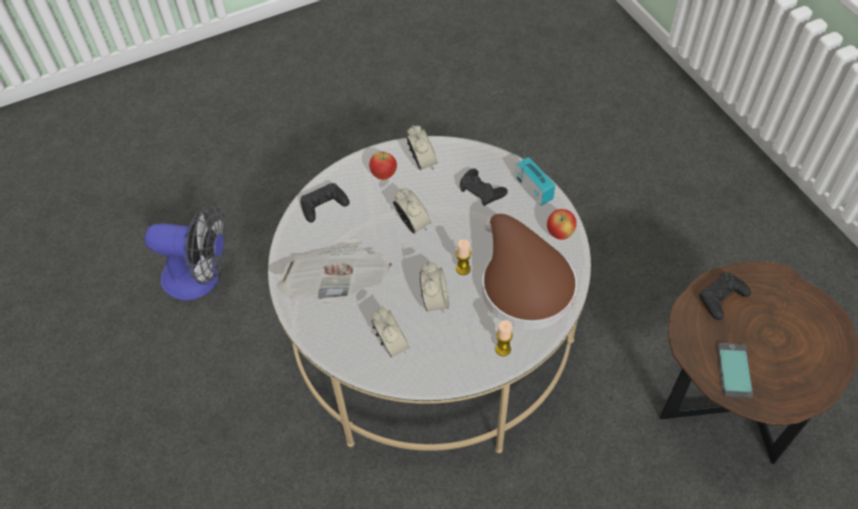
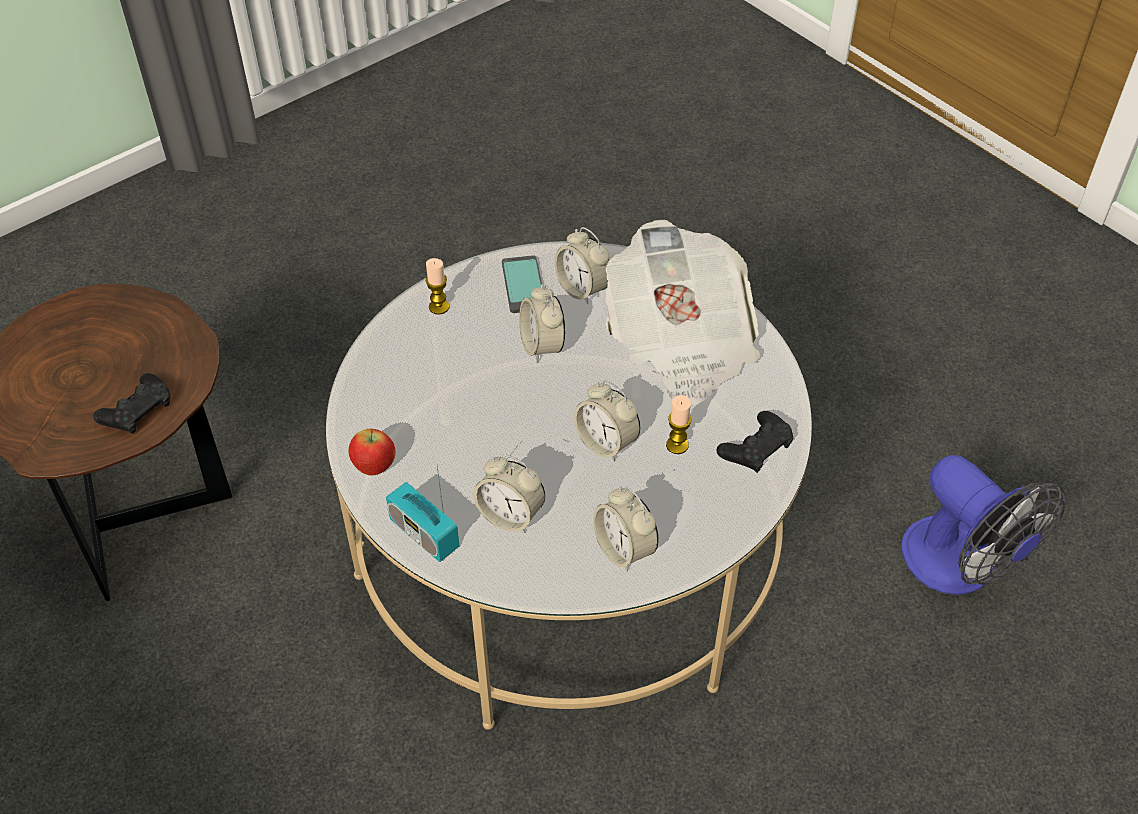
camera: 165 degrees right, 5 degrees down
fan [145,203,227,301] -> fan turned 120 degrees counterclockwise [901,455,1065,595]
apple [369,151,397,180] -> none
candle [456,239,471,275] -> candle moved to [666,395,692,454]
black game controller [460,169,508,206] -> alarm clock [473,454,545,533]
brown hat [482,214,577,329] -> none
phone [717,343,753,398] -> phone moved to [502,255,542,313]

